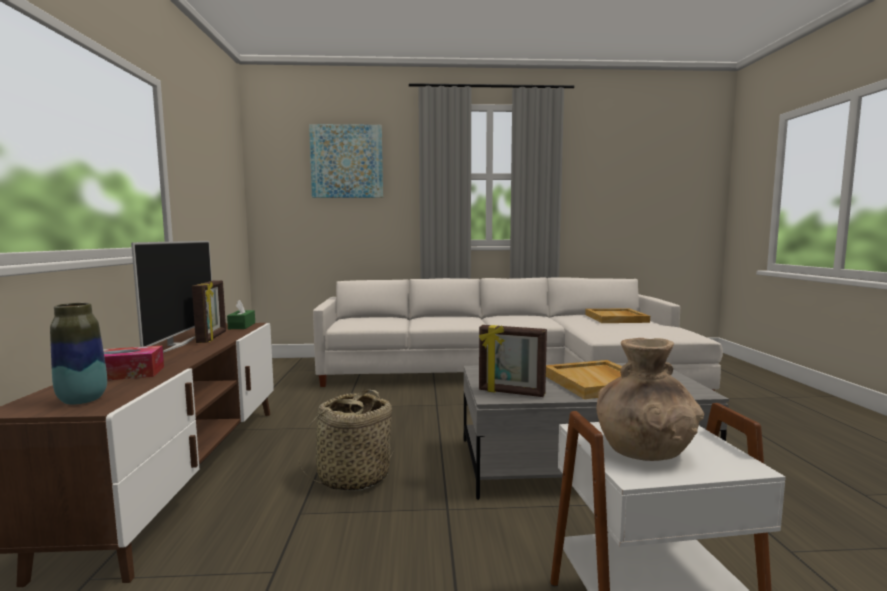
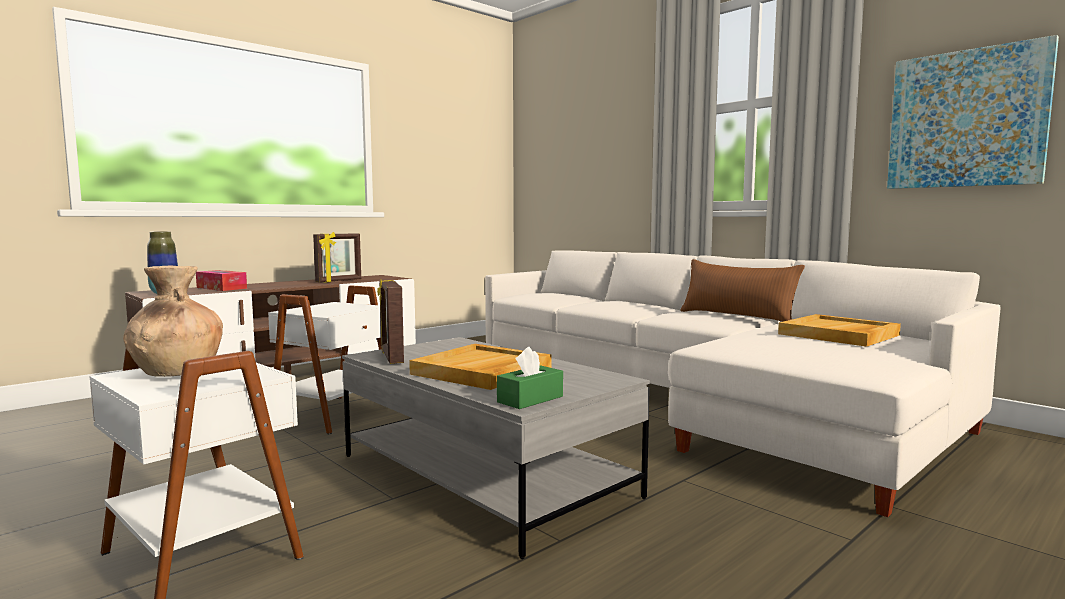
camera: 50 degrees right, 0 degrees up
television [131,241,212,353] -> none
green tissue box [227,300,255,329] -> green tissue box moved to [497,347,563,409]
basket [299,390,395,491] -> white side table [268,285,382,434]
picture [309,124,383,198] -> picture moved to [887,35,1059,189]
none -> brown pillow [681,259,805,322]

